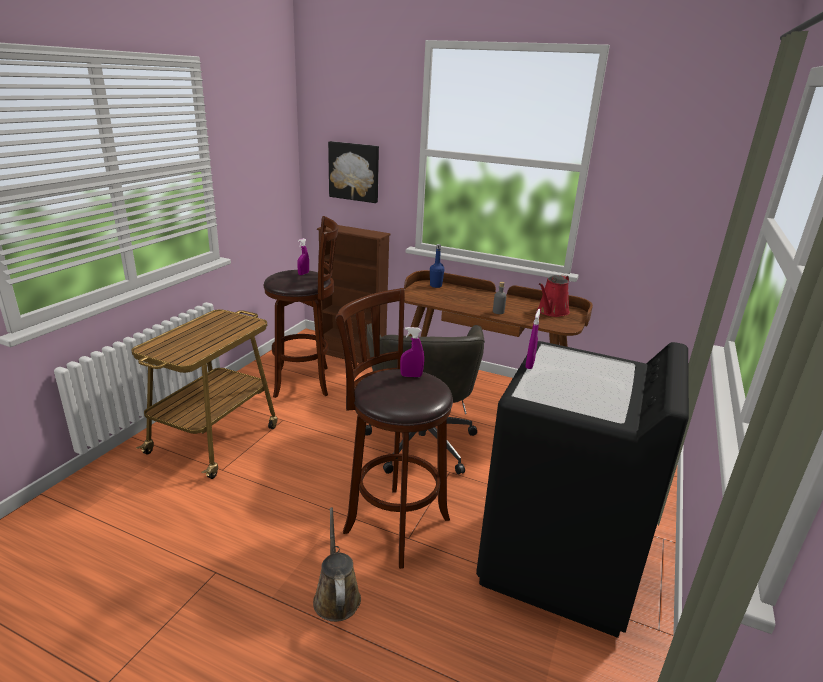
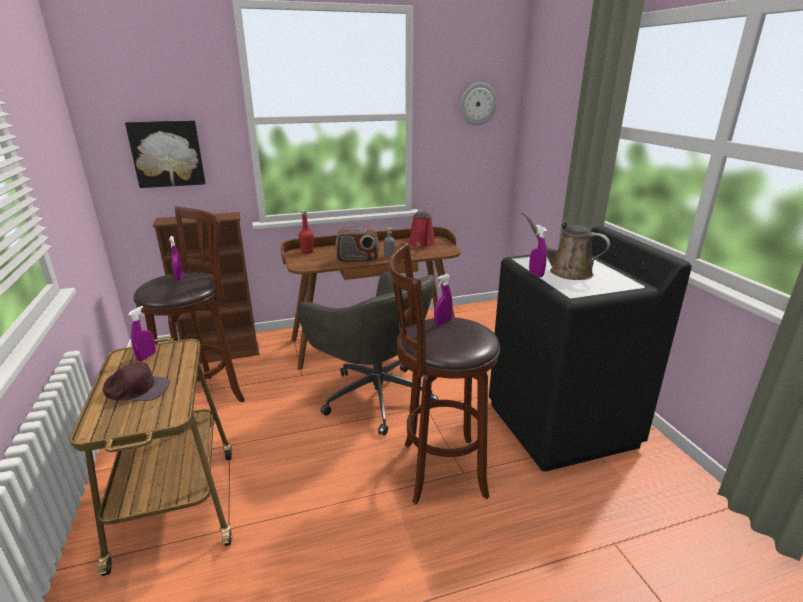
camera: 40 degrees left, 0 degrees up
brown watering can [313,507,361,622] -> brown watering can moved to [521,212,610,280]
blue bottle [430,244,444,288] -> red bottle [298,210,314,254]
none -> brown cap [103,362,170,401]
none -> purple spray bottle [128,306,156,361]
none -> radio [335,225,380,263]
none -> wall clock [460,82,497,125]

